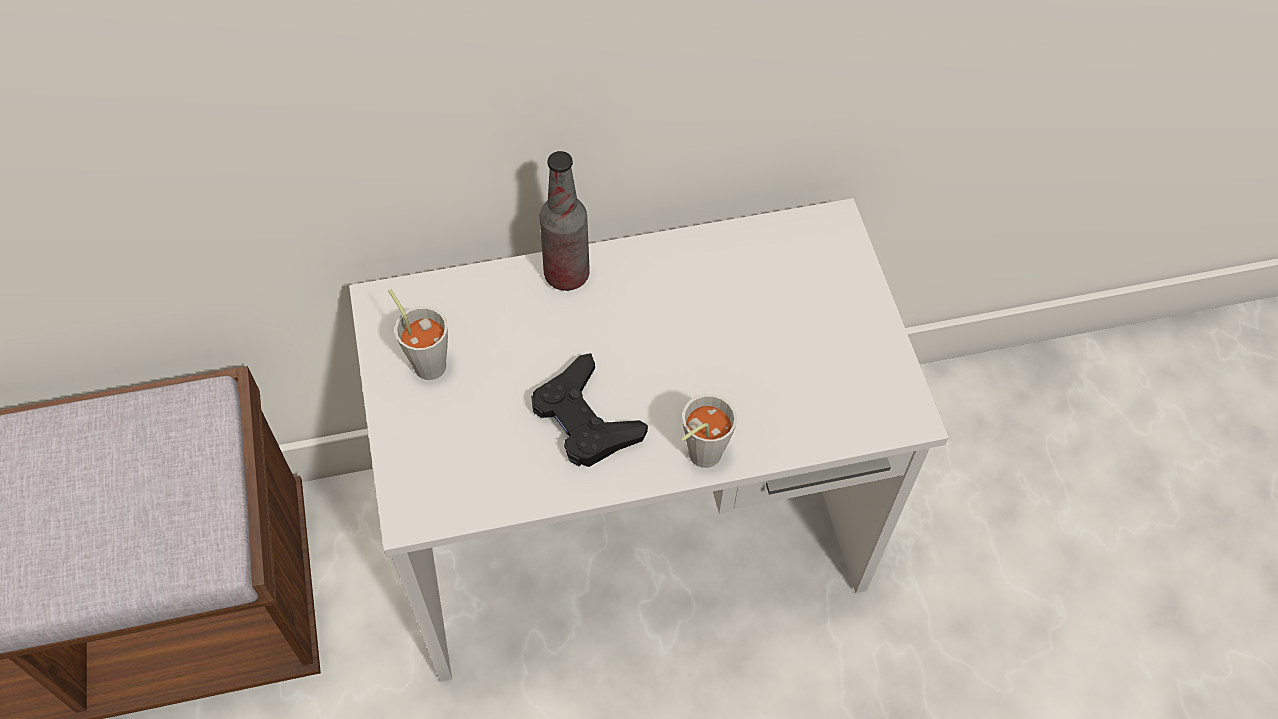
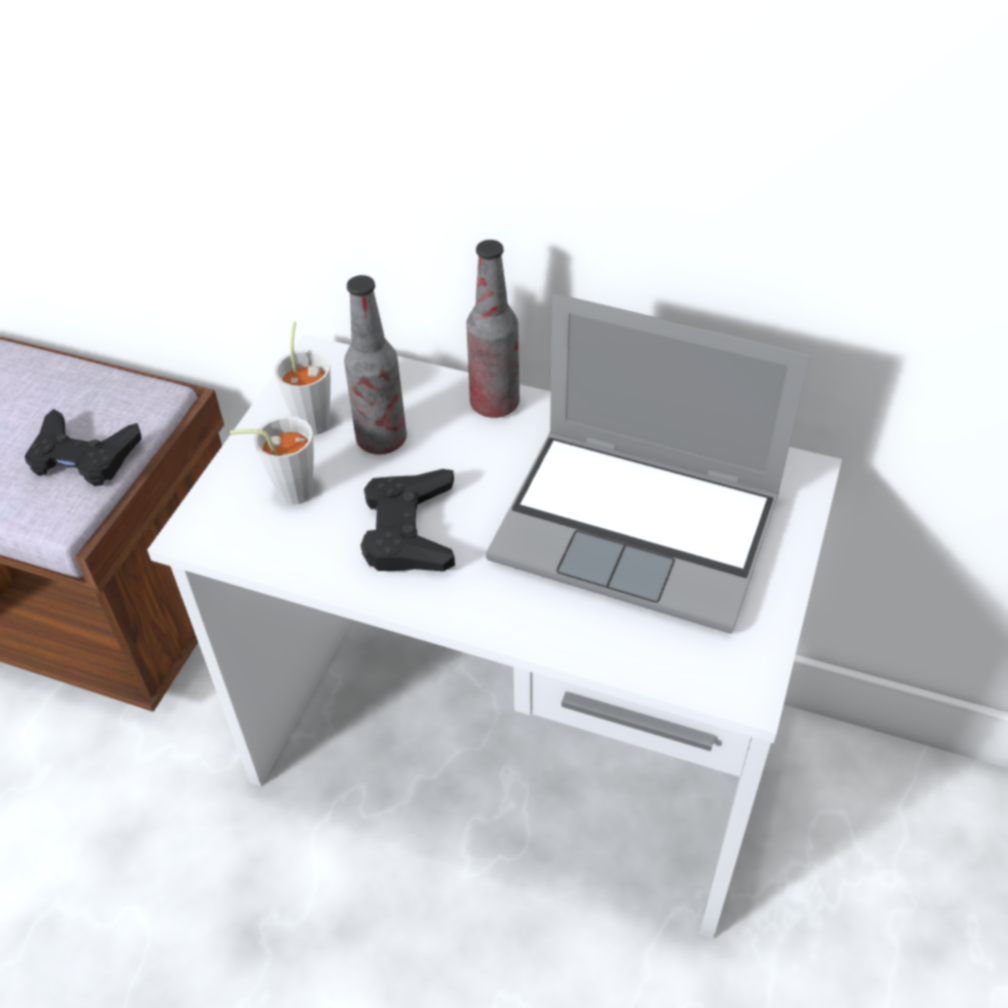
camera: 35 degrees right, 10 degrees down
grey cup [682,394,737,468] -> grey cup moved to [230,416,314,505]
none -> black game controller [25,409,142,486]
none -> bottle [344,275,407,455]
none -> laptop [486,294,811,634]

